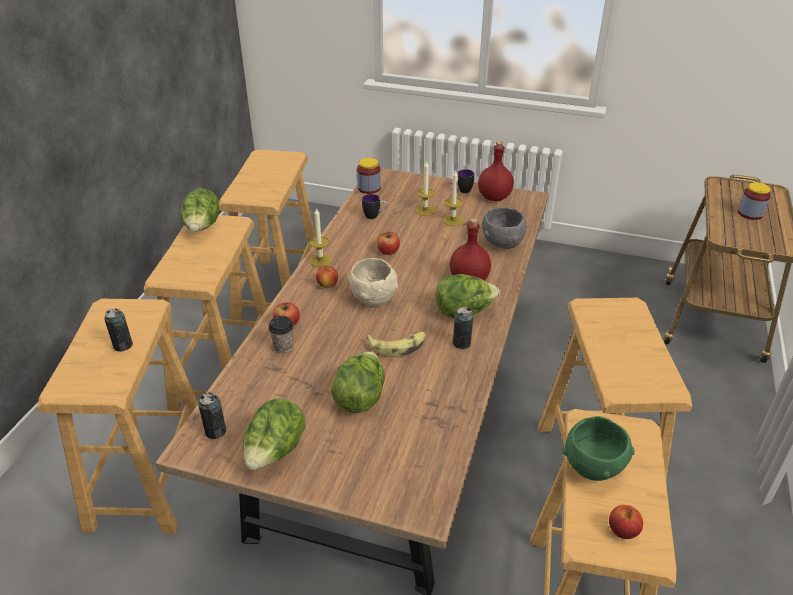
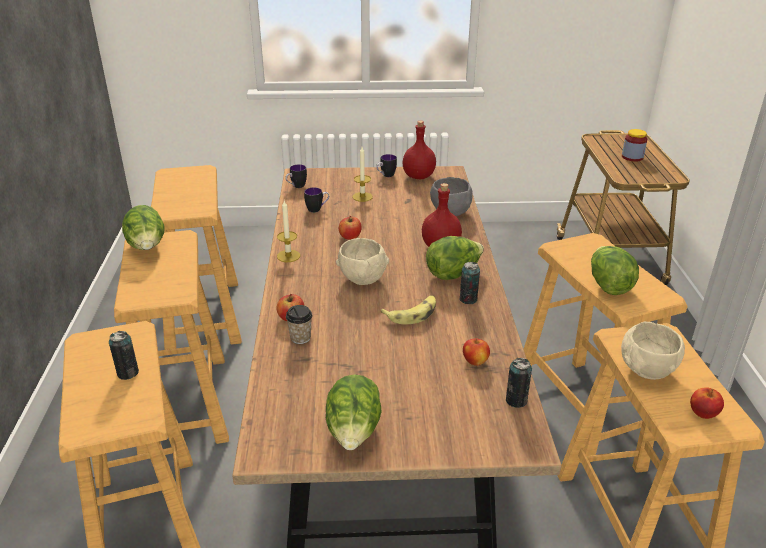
camera: 20 degrees left, 5 degrees down
can [198,392,226,439] -> can moved to [506,358,532,408]
apple [316,266,338,288] -> apple moved to [463,338,490,366]
lettuce [331,351,385,413] -> lettuce moved to [591,246,639,295]
jar [357,158,381,194] -> mug [285,164,307,188]
candle [443,171,463,226] -> none
green bowl [563,416,635,481] -> beige bowl [621,322,685,380]

